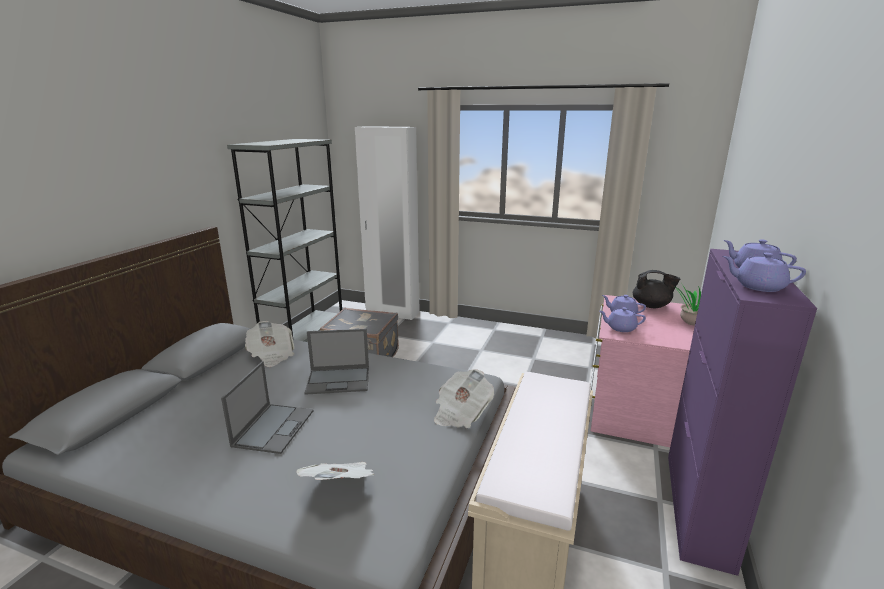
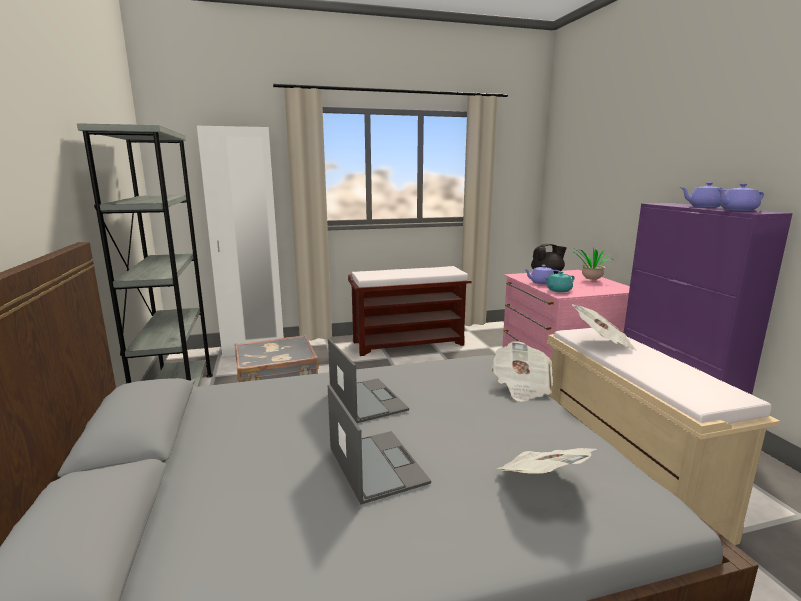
camera: 35 degrees left, 5 degrees down
newspaper [245,321,294,367] -> newspaper moved to [572,304,638,351]
laptop [305,329,369,395] -> laptop turned 75 degrees counterclockwise [328,339,409,423]
purple teapot [599,307,646,332] -> turquoise teapot [544,271,575,292]
none -> brown bench [348,266,471,356]

